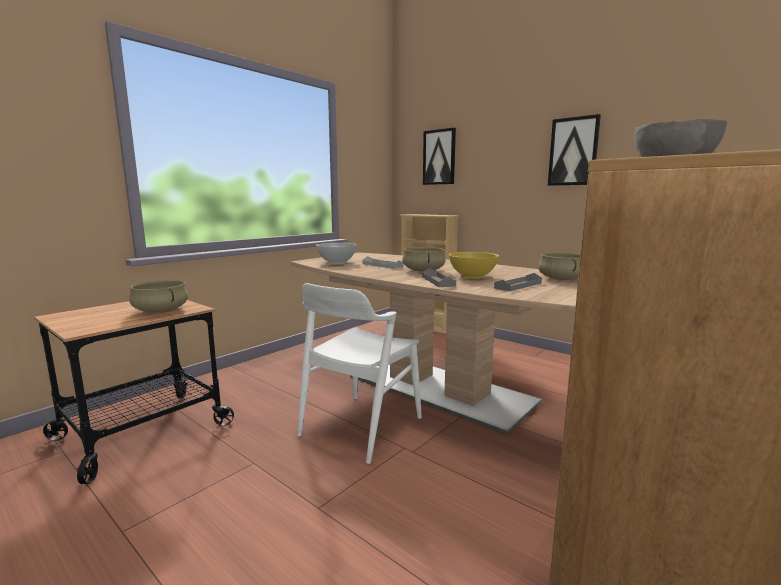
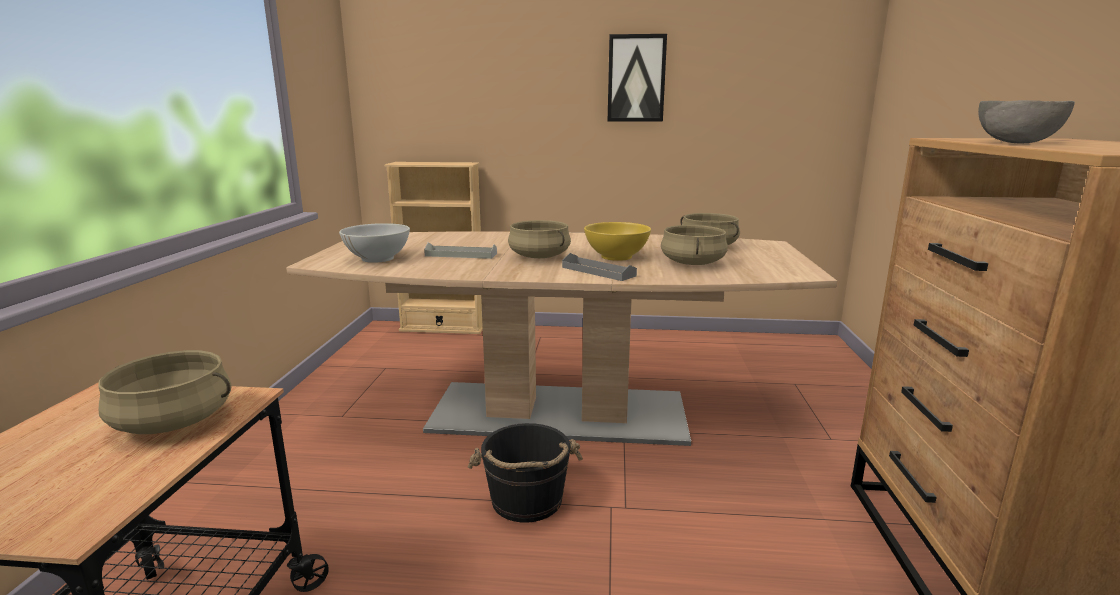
camera: 35 degrees left, 5 degrees up
white chair [297,283,422,464] -> black bucket [468,423,583,523]
picture [423,128,456,185] -> none
grey tray [494,273,542,291] -> beige cooking pot [661,225,728,265]

